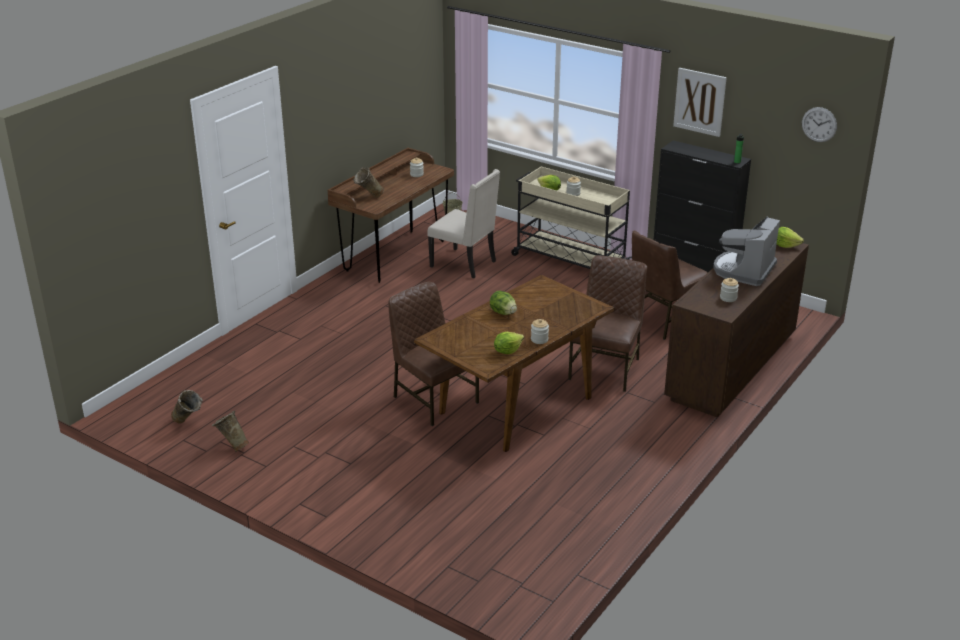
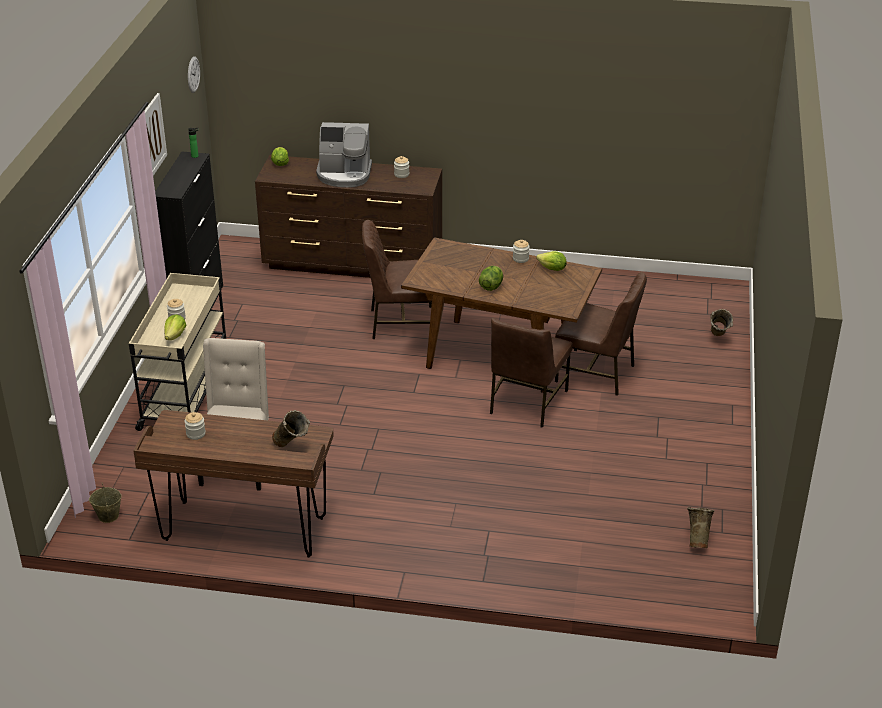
camera: 115 degrees left, 5 degrees up
beige vase [212,411,249,452] -> beige vase moved to [710,309,733,336]
brown chair [632,231,708,340] -> brown chair moved to [555,272,647,396]

